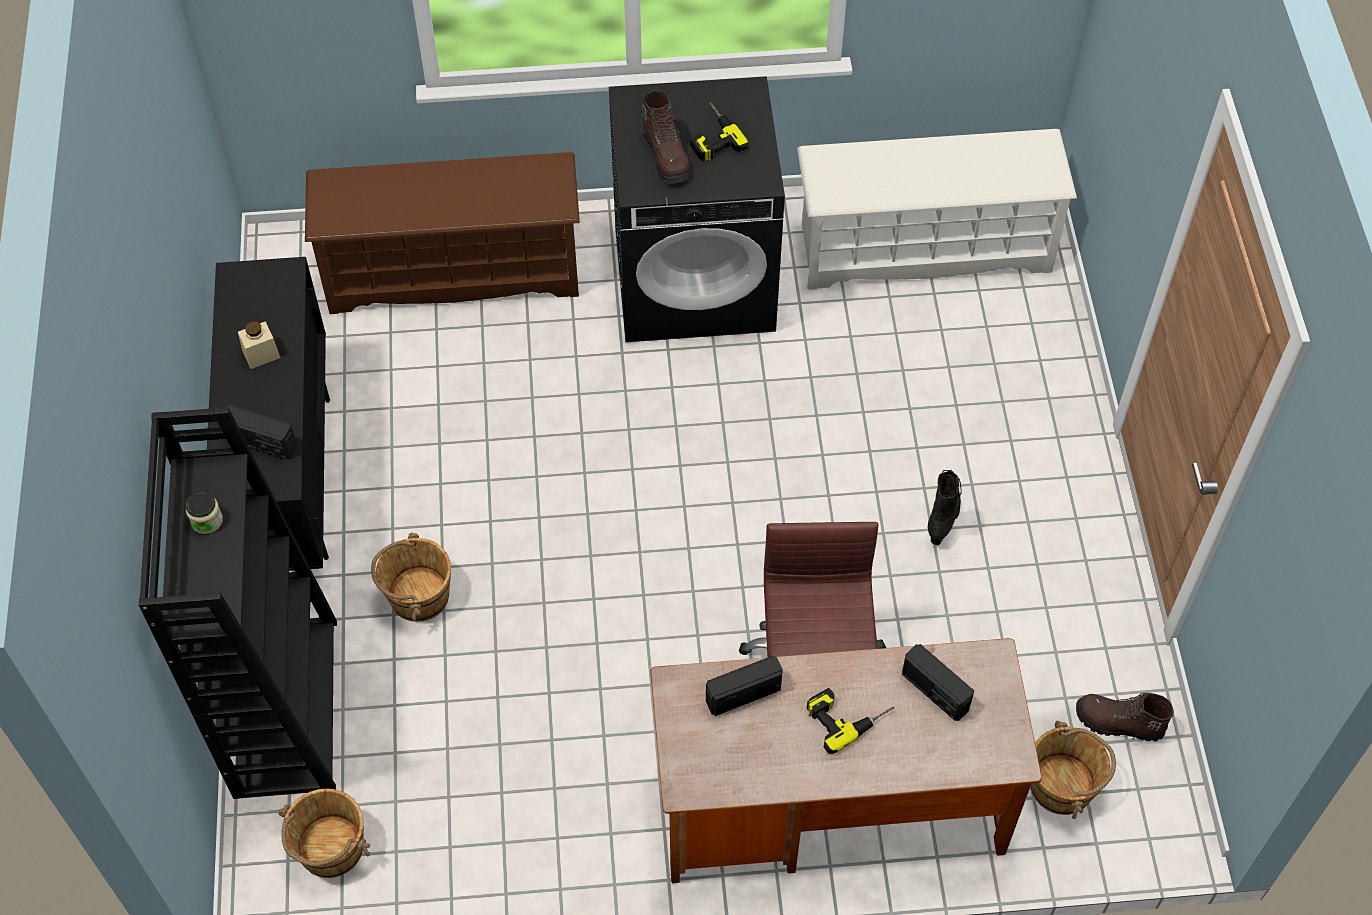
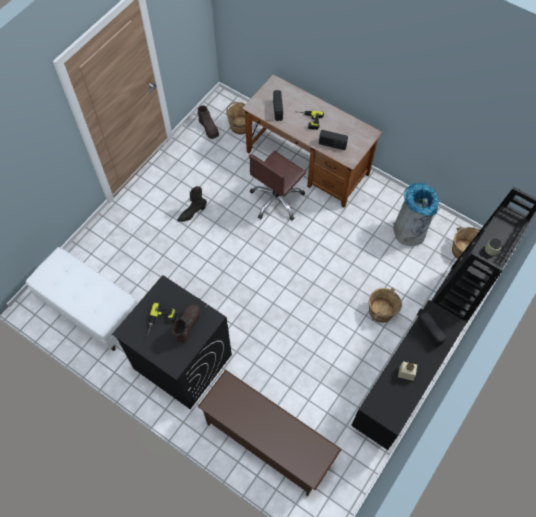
camera: 140 degrees left, 5 degrees up
white shoe rack [797,129,1077,290] -> white bench [26,247,138,351]
none -> grey trash can [393,183,439,246]

